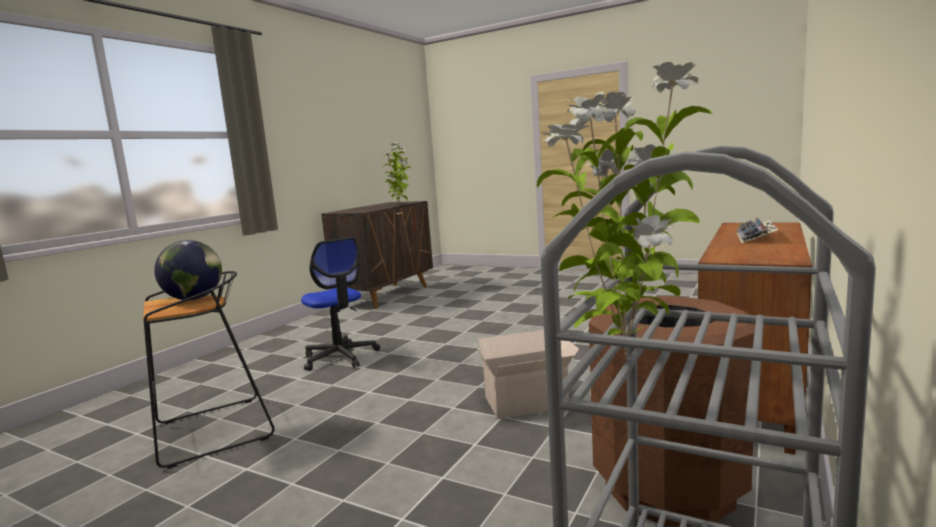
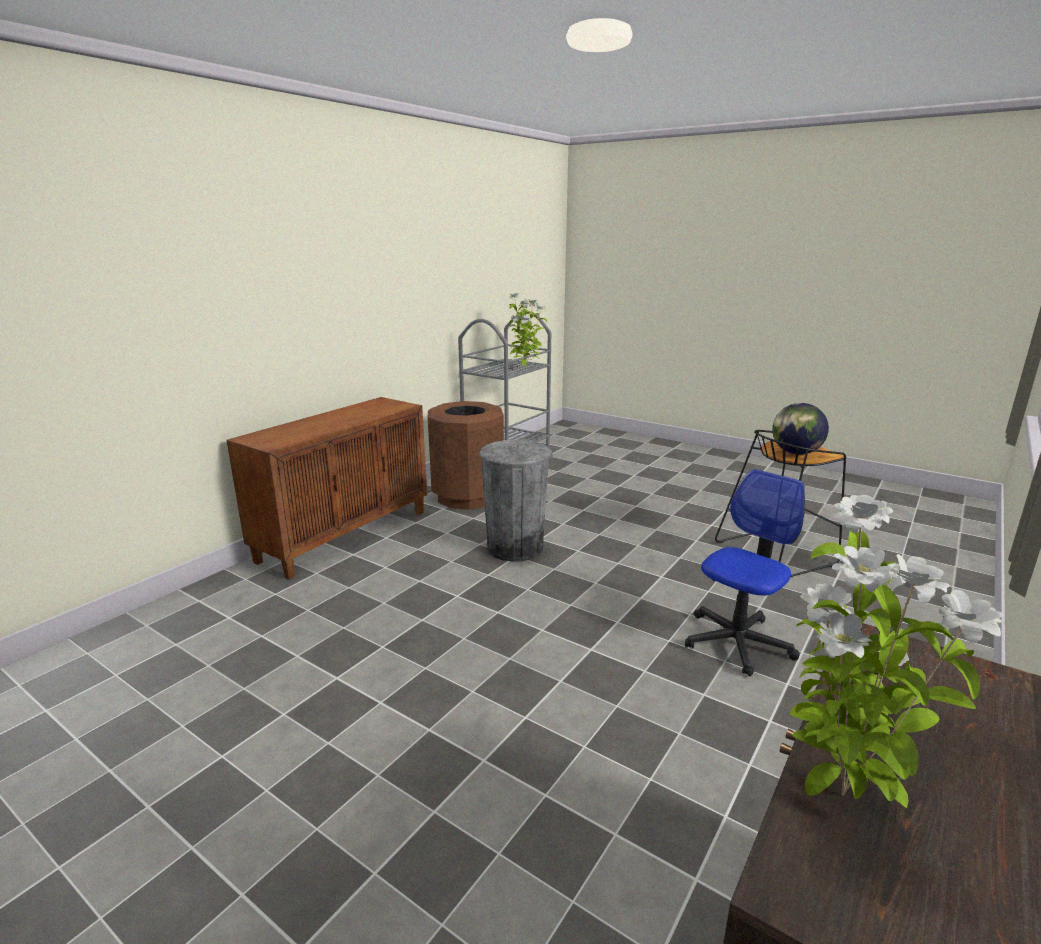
camera: 175 degrees left, 10 degrees up
office chair [301,237,380,371] -> office chair turned 75 degrees clockwise [685,469,805,677]
cardboard box [475,330,579,419] -> grey trash can [480,440,551,562]
keyboard [737,217,779,243] -> none

